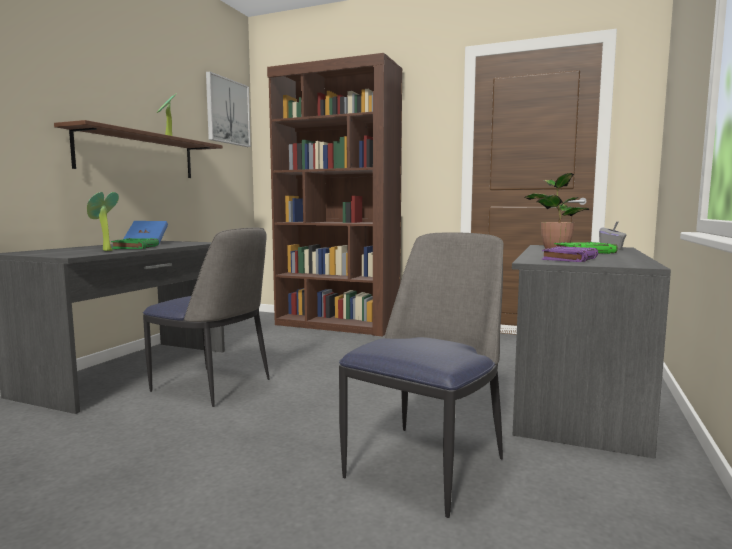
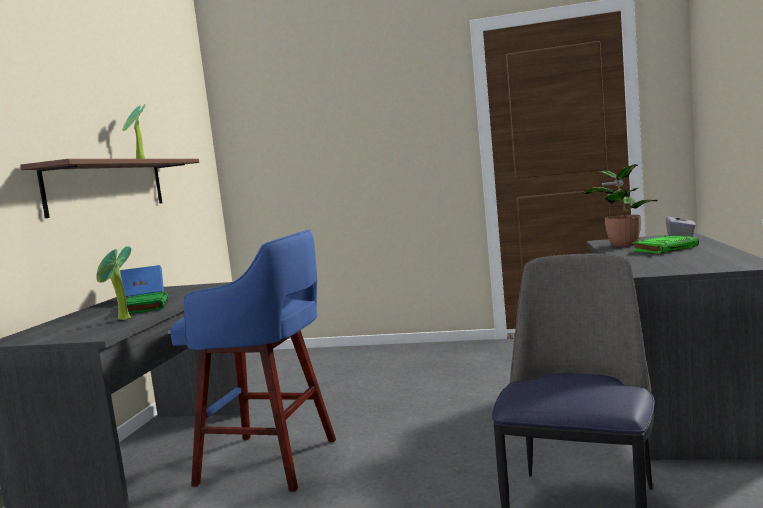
camera: 10 degrees left, 0 degrees up
chair [143,228,270,407] -> blue stool [170,230,336,492]
picture [206,72,251,147] -> none
brown bookcase [267,53,402,337] -> none
purple book [542,246,598,262] -> none

